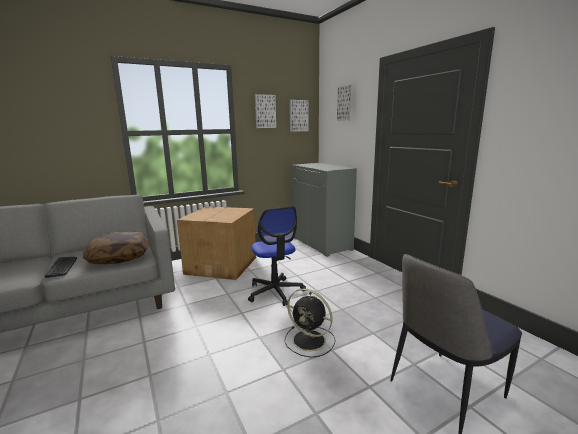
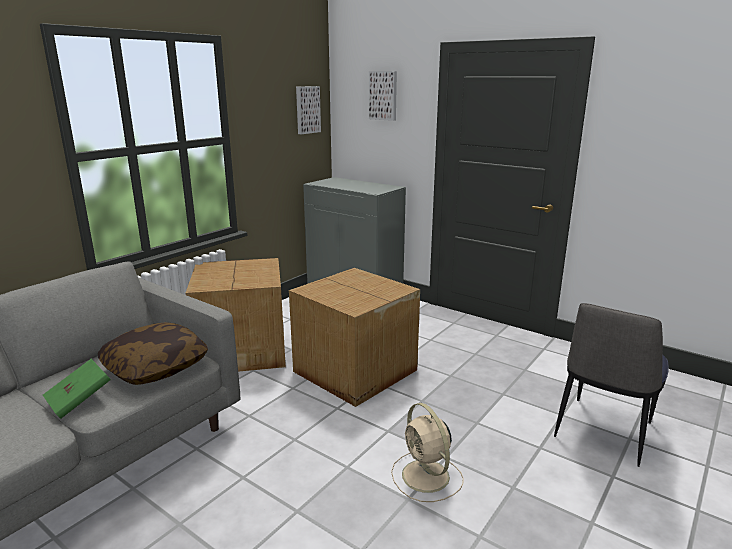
camera: 25 degrees left, 5 degrees up
keyboard [45,257,77,278] -> green book [43,359,111,419]
office chair [248,206,306,306] -> cardboard box [289,268,420,407]
picture [255,94,276,128] -> none
black fan [284,289,335,358] -> none
none -> beige fan [391,403,463,502]

